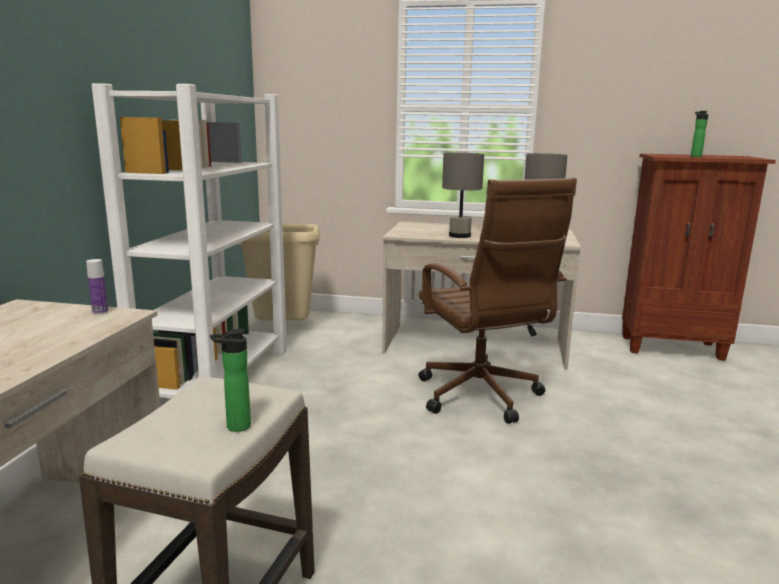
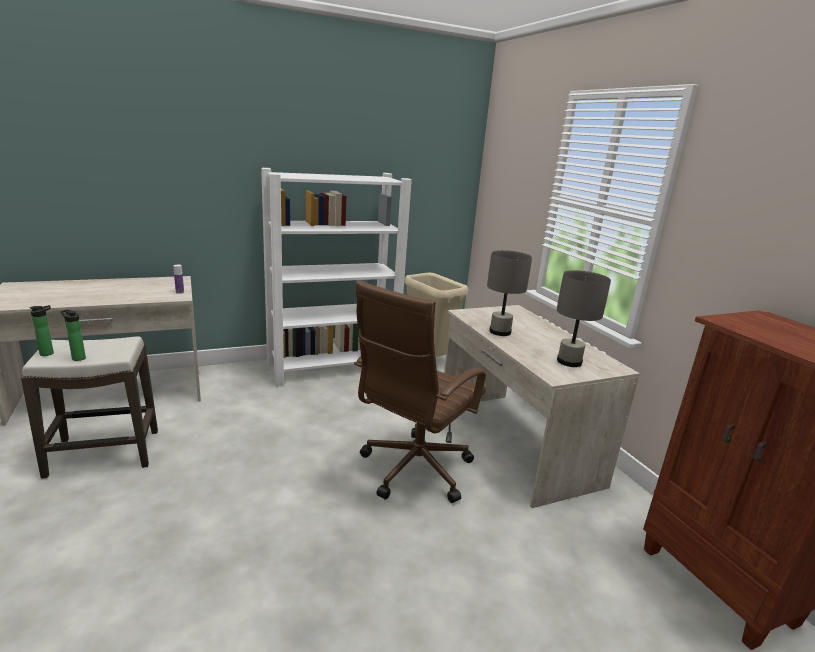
camera: 55 degrees right, 5 degrees up
bottle [691,111,709,157] -> bottle moved to [30,305,54,356]

